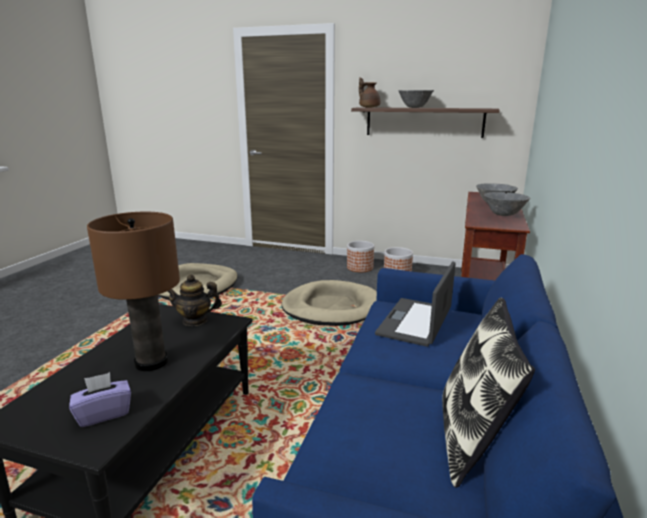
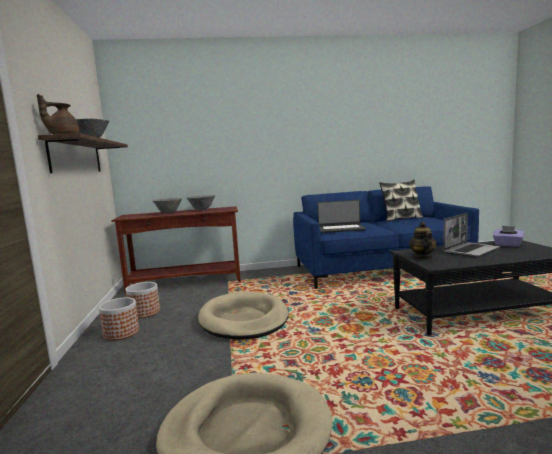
camera: 115 degrees left, 10 degrees down
brown table lamp [87,212,180,371] -> laptop [443,213,500,257]
teapot [168,275,222,326] -> teapot turned 150 degrees counterclockwise [409,222,437,259]

